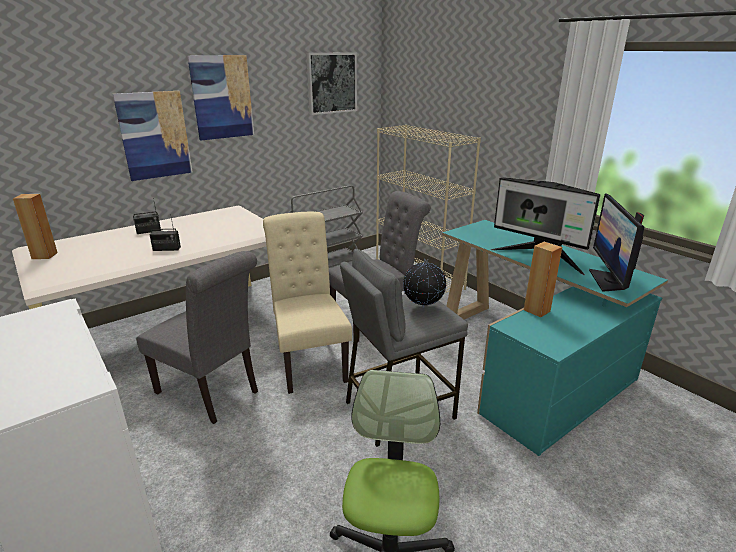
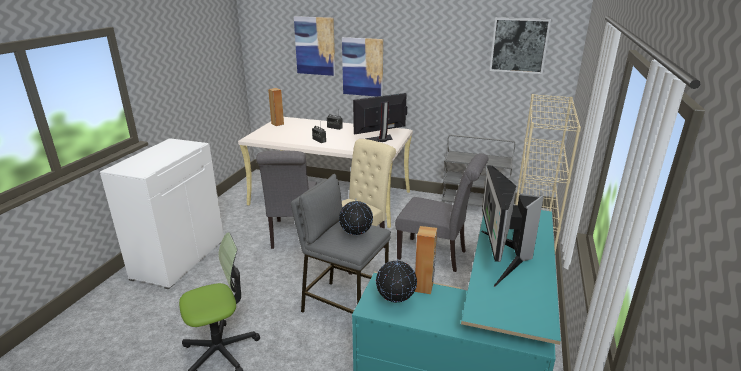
camera: 55 degrees right, 0 degrees up
picture [187,55,254,140] -> picture moved to [294,16,335,76]
monitor [589,193,644,292] -> monitor moved to [353,93,407,142]
none -> globe [376,259,417,303]

